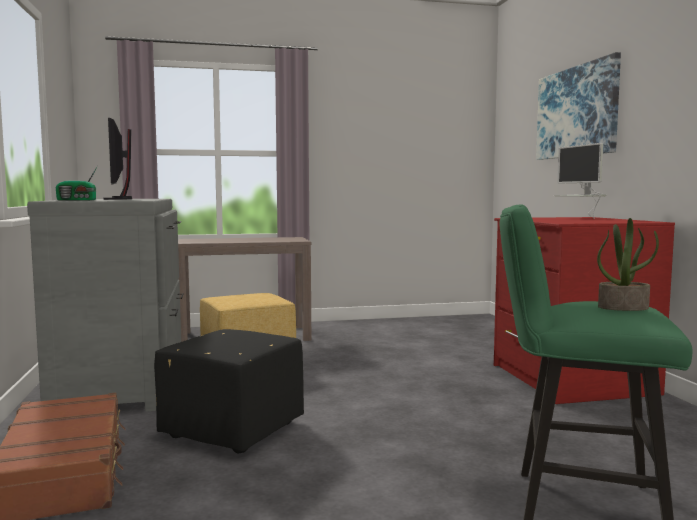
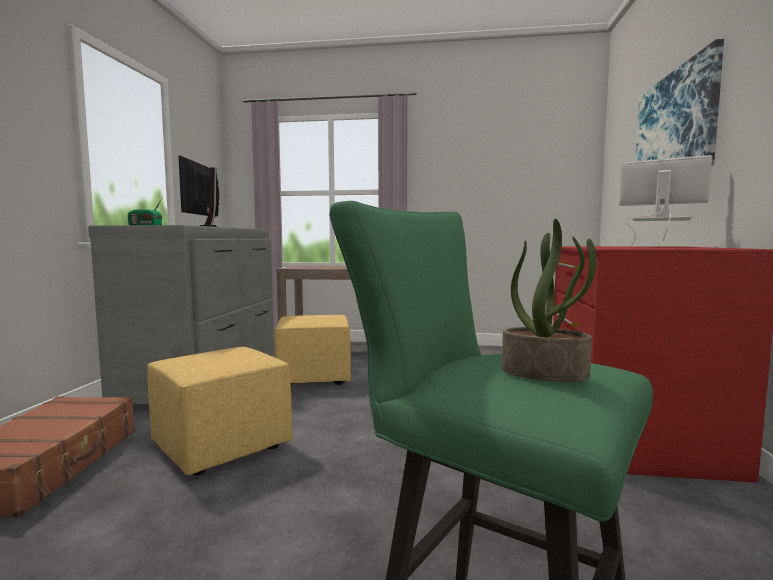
camera: 20 degrees right, 0 degrees up
black ottoman [154,329,304,453] -> yellow ottoman [147,347,293,475]
monitor [554,143,606,219] -> monitor turned 120 degrees clockwise [619,155,712,246]

